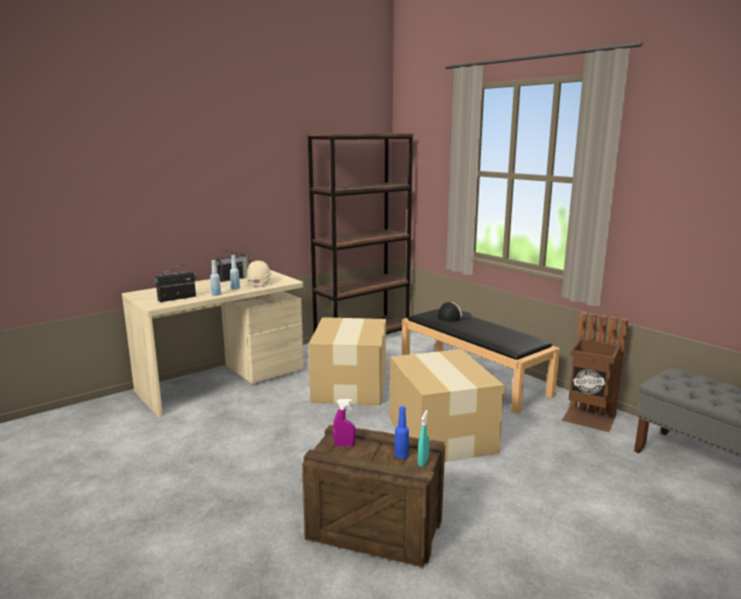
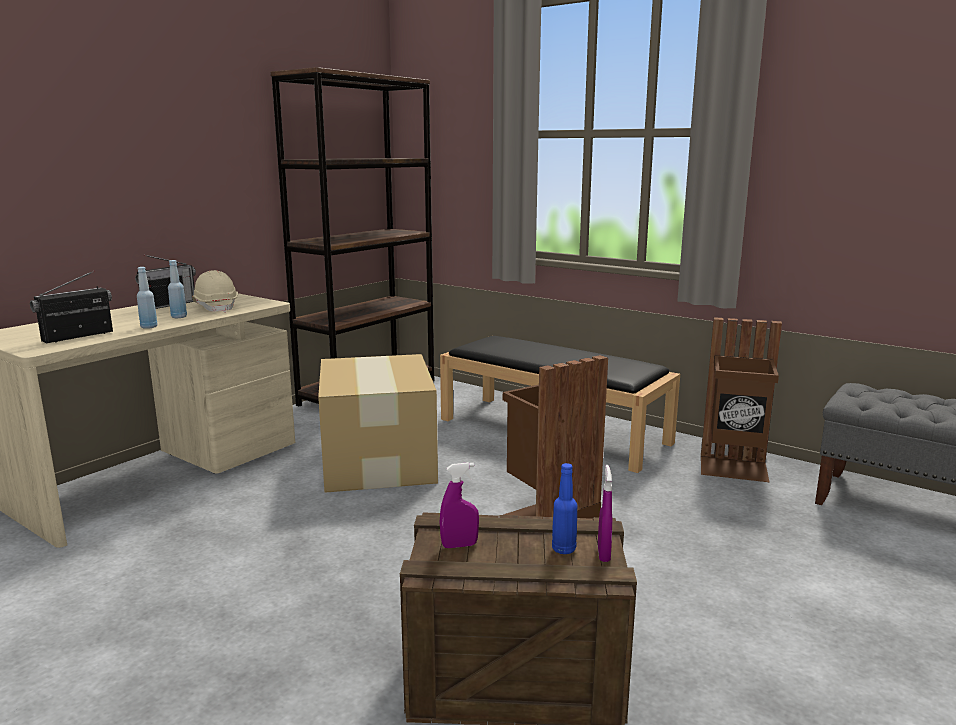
camera: 15 degrees left, 0 degrees up
cardboard box [389,349,504,462] -> brown trash can [503,355,608,519]
turquoise spray bottle [418,410,429,467] -> purple spray bottle [598,465,612,562]
cap [438,302,472,322] -> none

